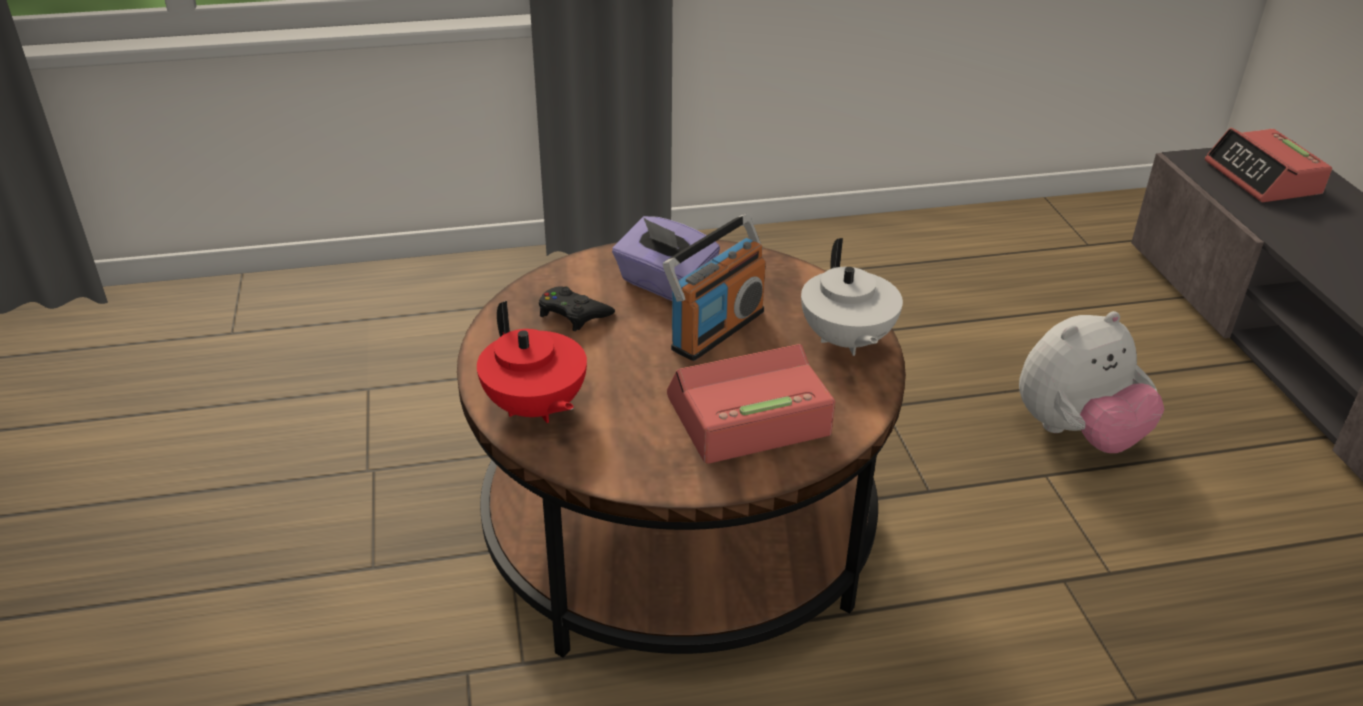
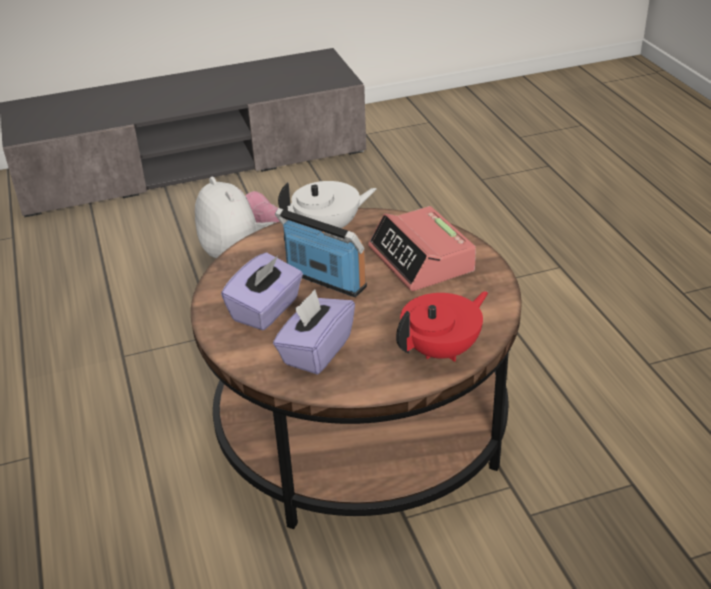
camera: 95 degrees left, 0 degrees up
black game controller [539,286,615,331] -> purple tissue box [273,289,355,375]
alarm clock [1205,128,1332,202] -> none

